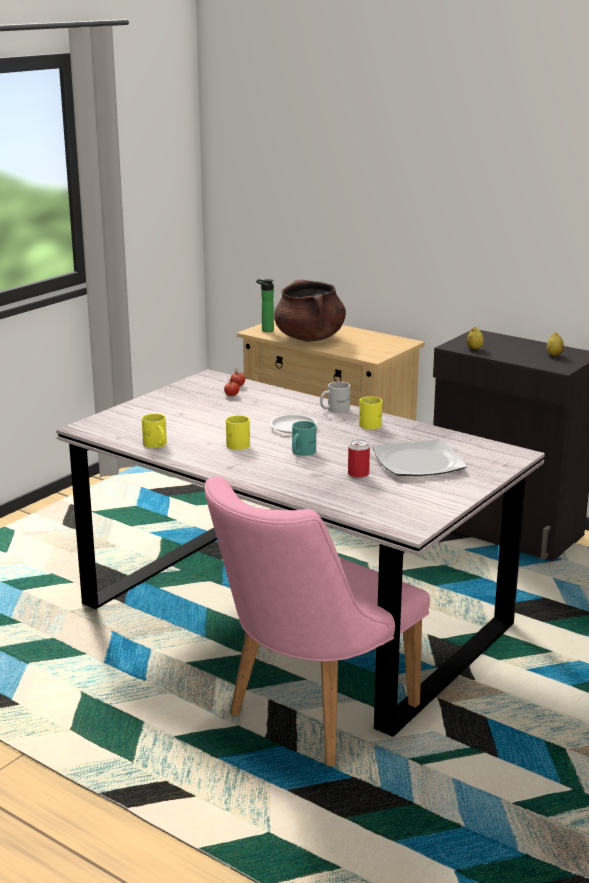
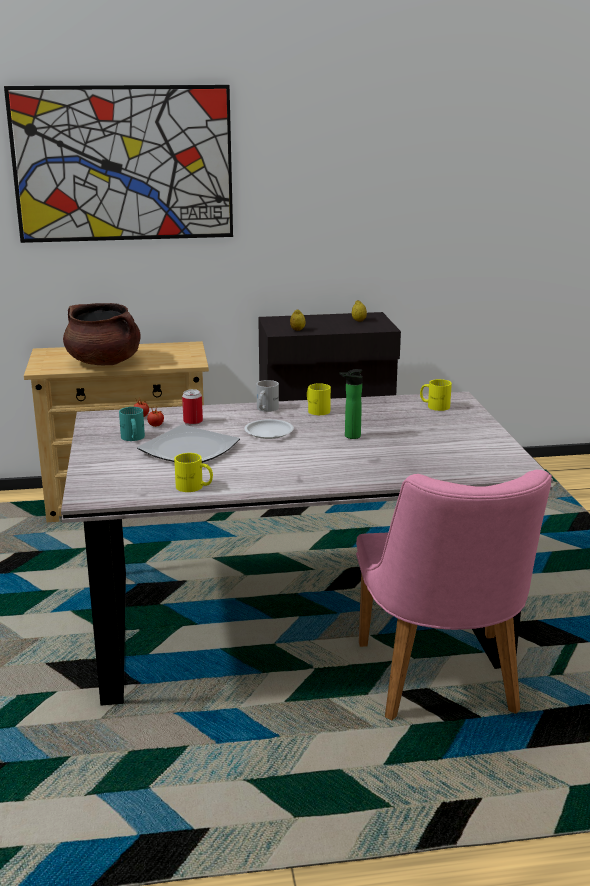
camera: 45 degrees left, 0 degrees up
yellow mug [226,415,250,450] -> yellow mug moved to [420,379,452,411]
bottle [256,279,274,332] -> bottle moved to [339,369,363,439]
turquoise mug [292,421,316,456] -> turquoise mug moved to [119,407,145,441]
can [348,439,370,478] -> can moved to [182,389,203,425]
plate [373,439,467,476] -> plate moved to [137,425,240,463]
none -> picture [4,85,233,243]

